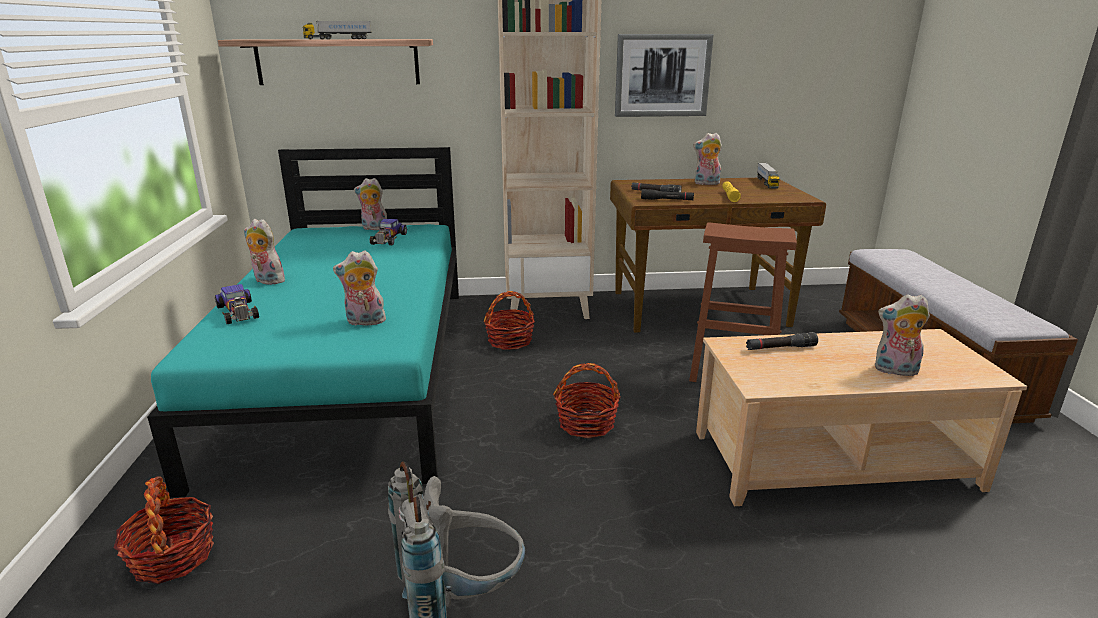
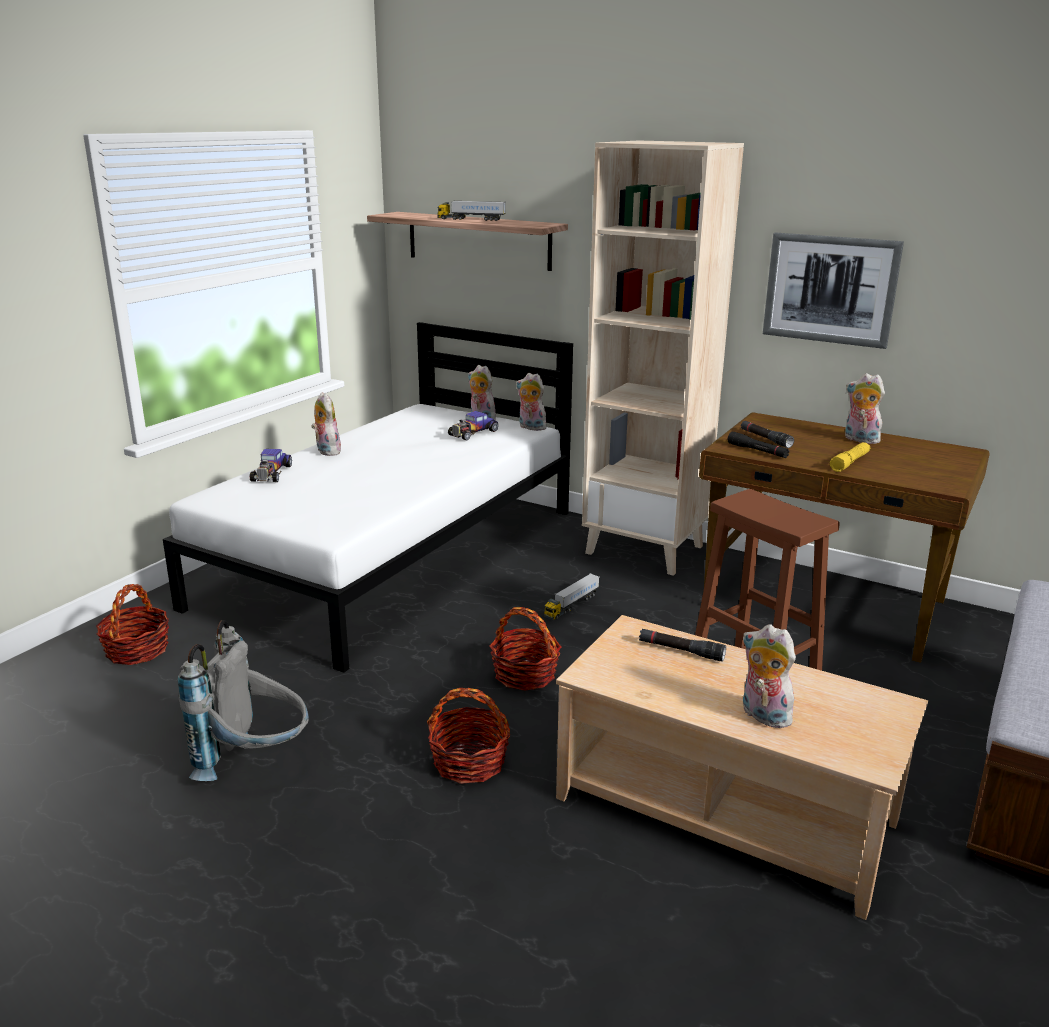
camera: 35 degrees right, 0 degrees up
turquoise bed [147,147,459,497] -> white bed [163,322,573,673]
plush toy [333,250,386,326] -> plush toy moved to [516,373,547,431]
basket [484,291,535,350] -> basket moved to [427,688,510,784]
toy truck [757,163,780,189] -> toy truck moved to [544,573,600,620]

